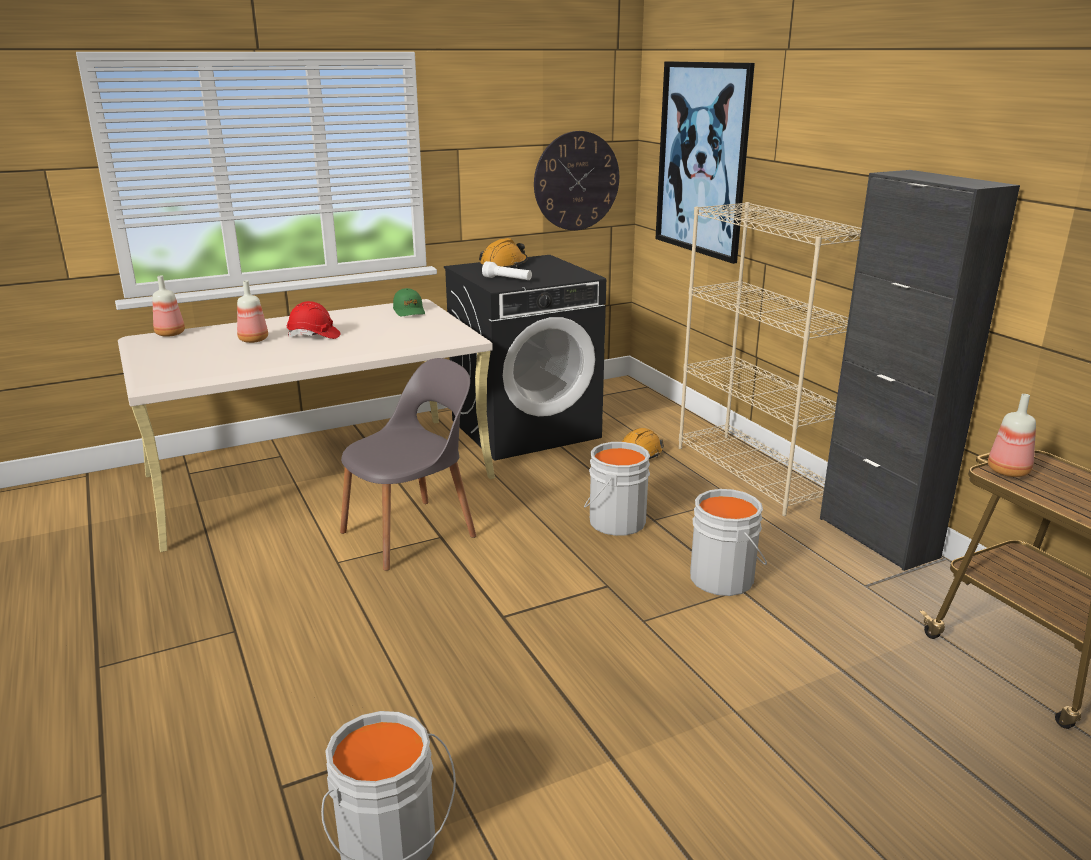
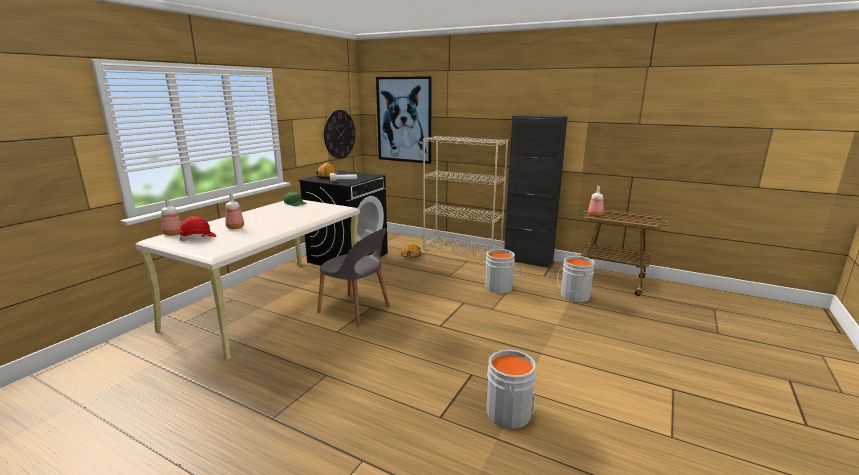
camera: 35 degrees left, 5 degrees down
red hard hat [287,301,341,339] -> red hard hat moved to [178,216,216,242]
grey chair [340,358,476,571] -> grey chair turned 105 degrees clockwise [317,228,390,327]
grey bucket [584,442,650,536] -> grey bucket moved to [557,256,595,302]

